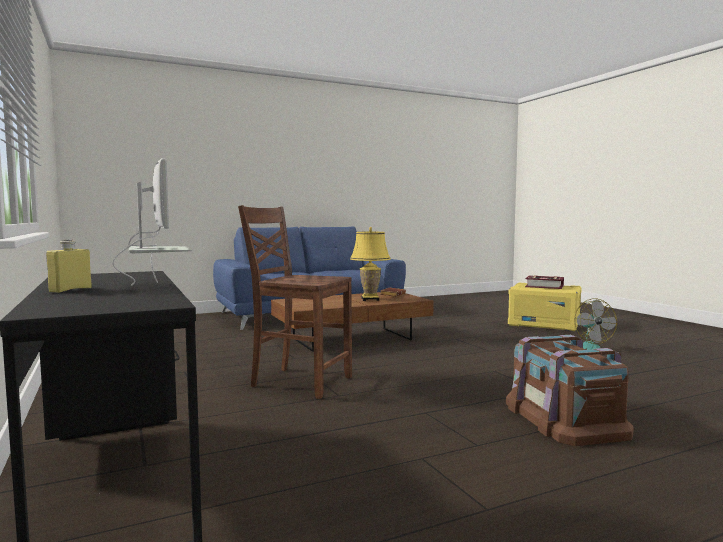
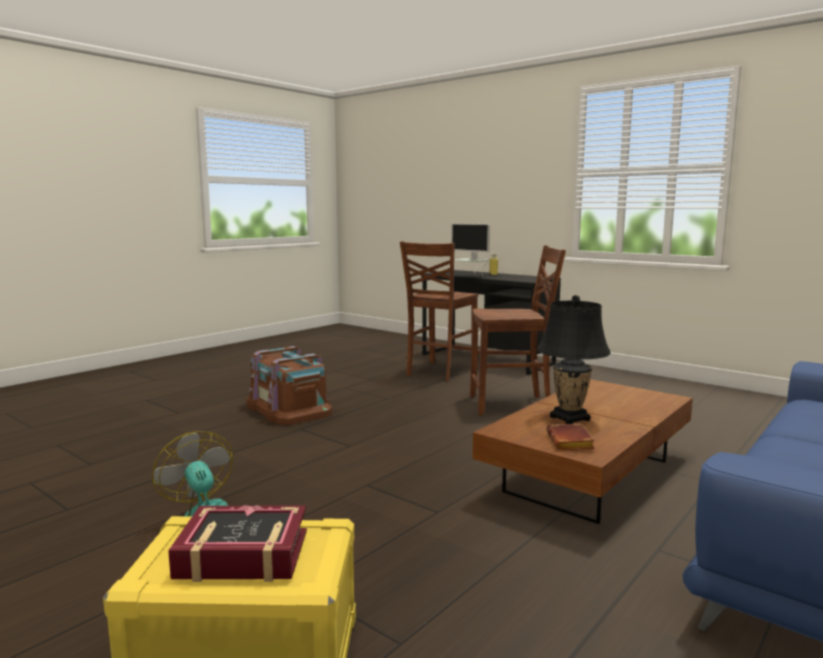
camera: 155 degrees right, 5 degrees up
yellow table lamp [350,227,391,301] -> black table lamp [537,295,611,424]
none -> brown chair [400,241,478,381]

